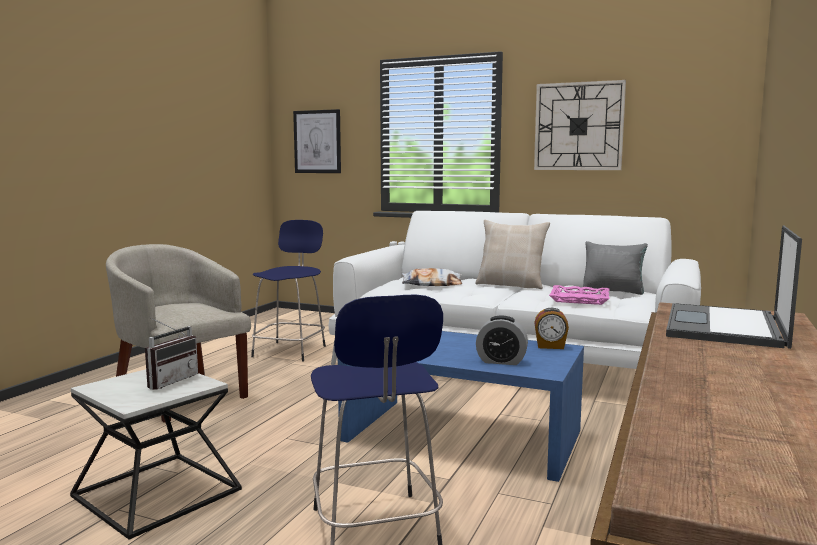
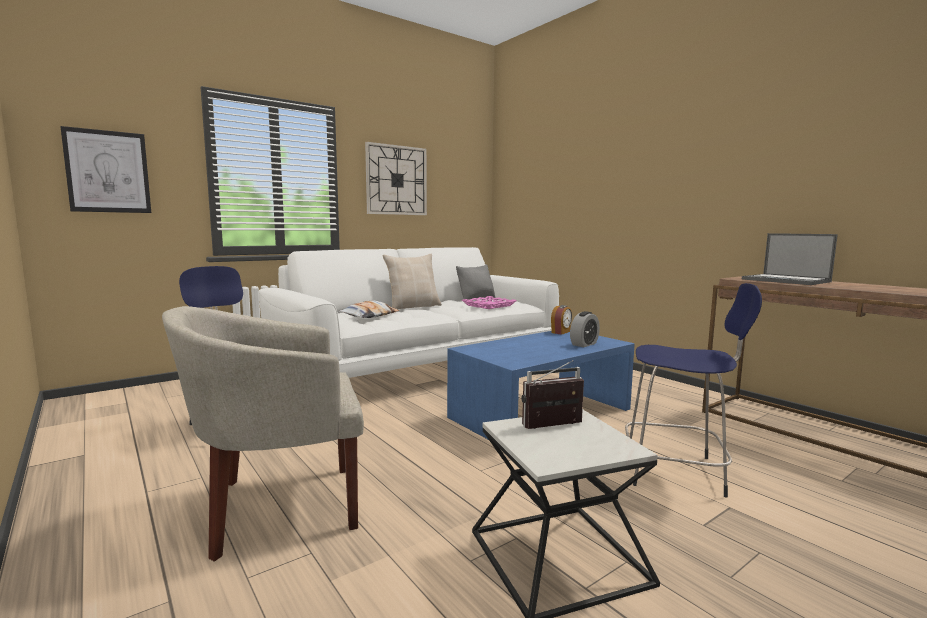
camera: 60 degrees left, 0 degrees up
radio [145,317,198,390] -> radio turned 75 degrees counterclockwise [521,360,584,429]

